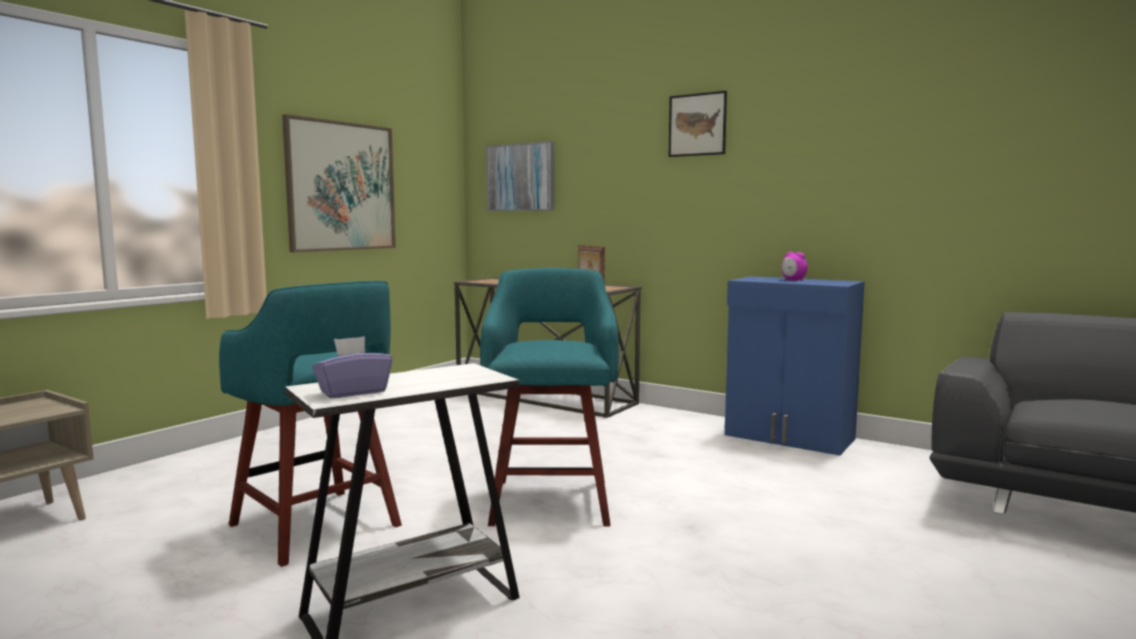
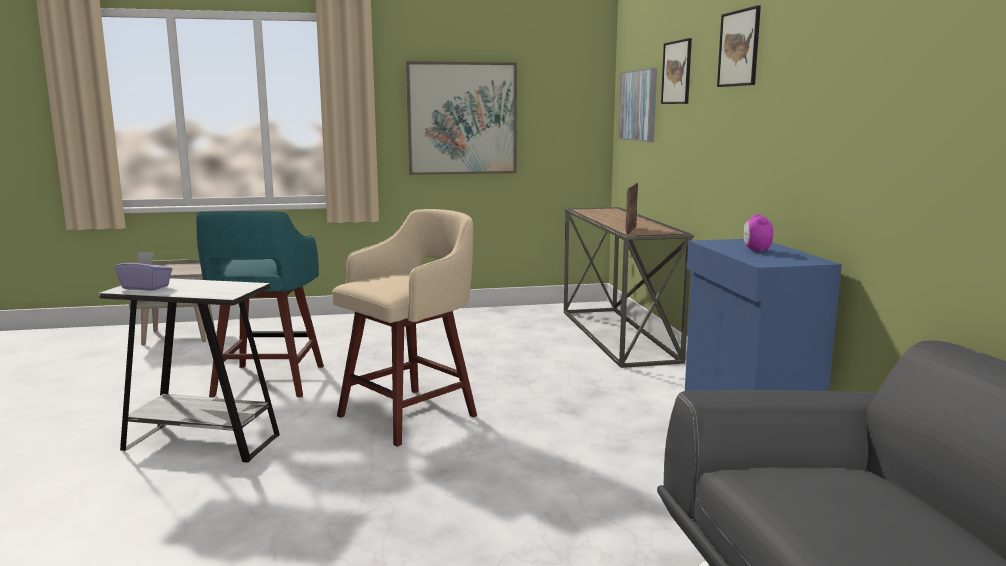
camera: 45 degrees right, 5 degrees up
turquoise stool [480,268,619,526] -> beige stool [332,209,477,447]
none -> picture [661,38,692,104]

